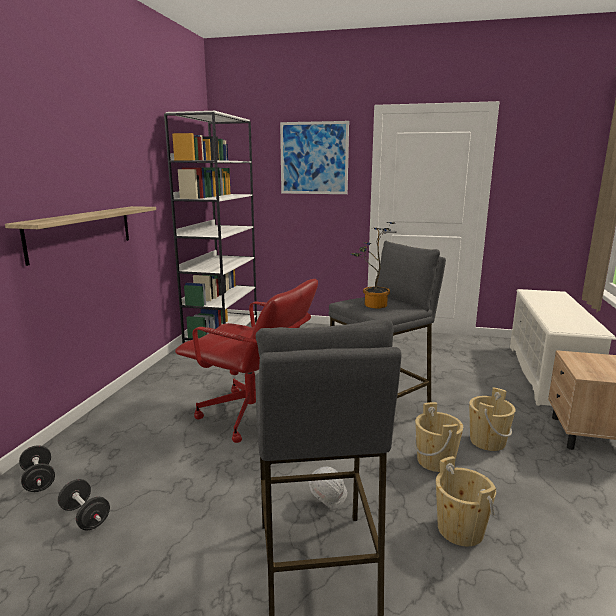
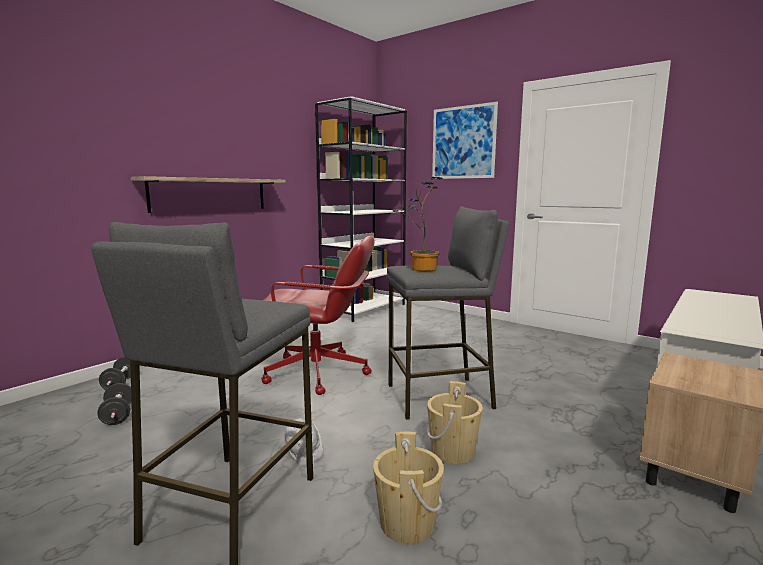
camera: 25 degrees right, 5 degrees down
red office chair [175,279,318,443] -> red office chair turned 45 degrees counterclockwise [261,236,375,395]
beige bucket [469,387,516,451] -> none

